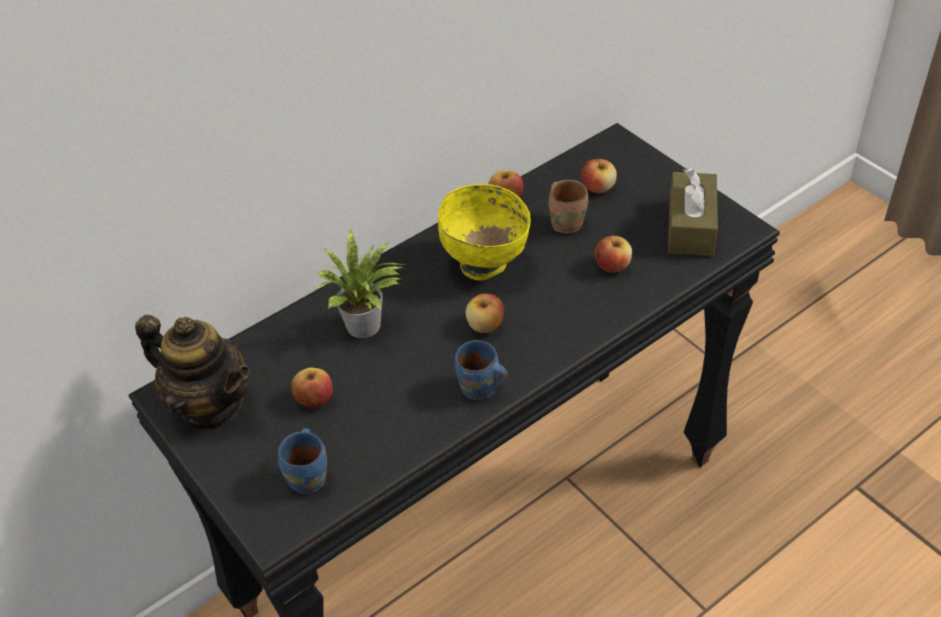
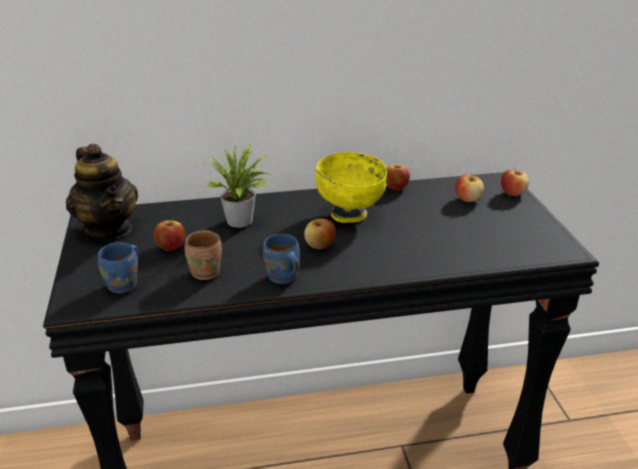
camera: 25 degrees right, 15 degrees down
brown mug [548,180,588,233] -> brown mug moved to [185,230,222,280]
apple [594,236,632,273] -> apple moved to [501,167,529,196]
brown tissue box [668,168,718,256] -> none

